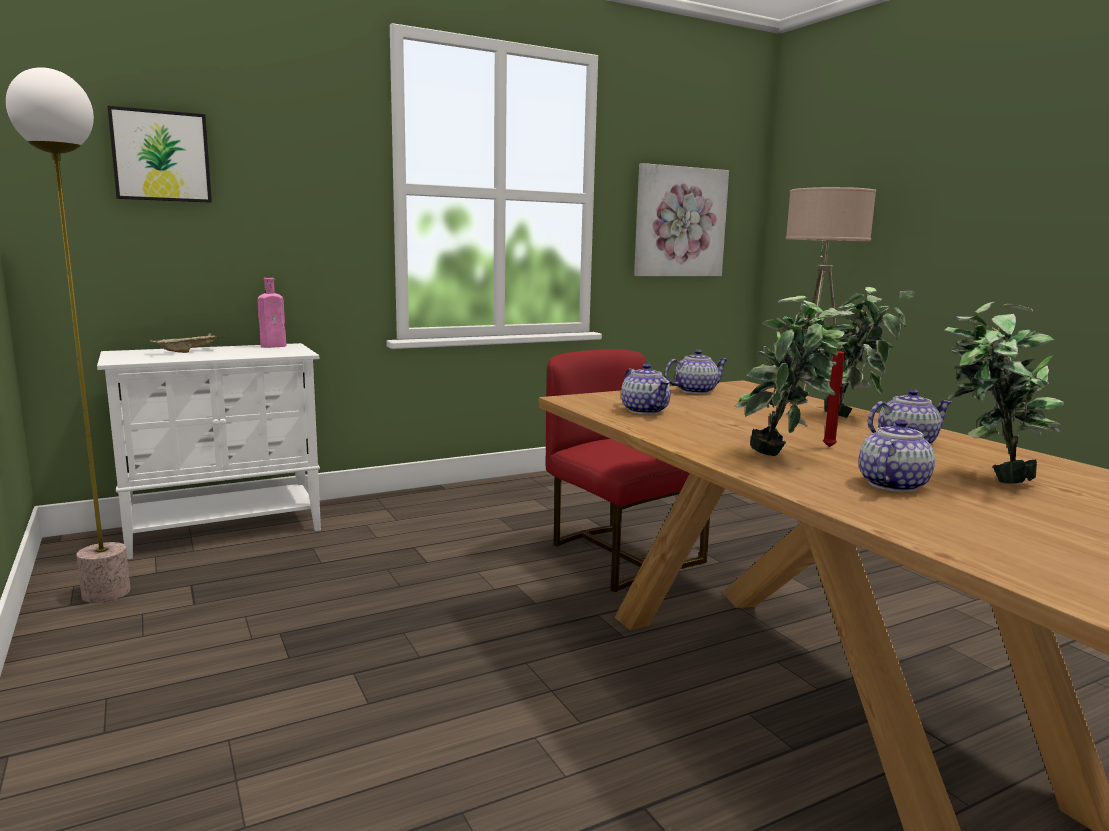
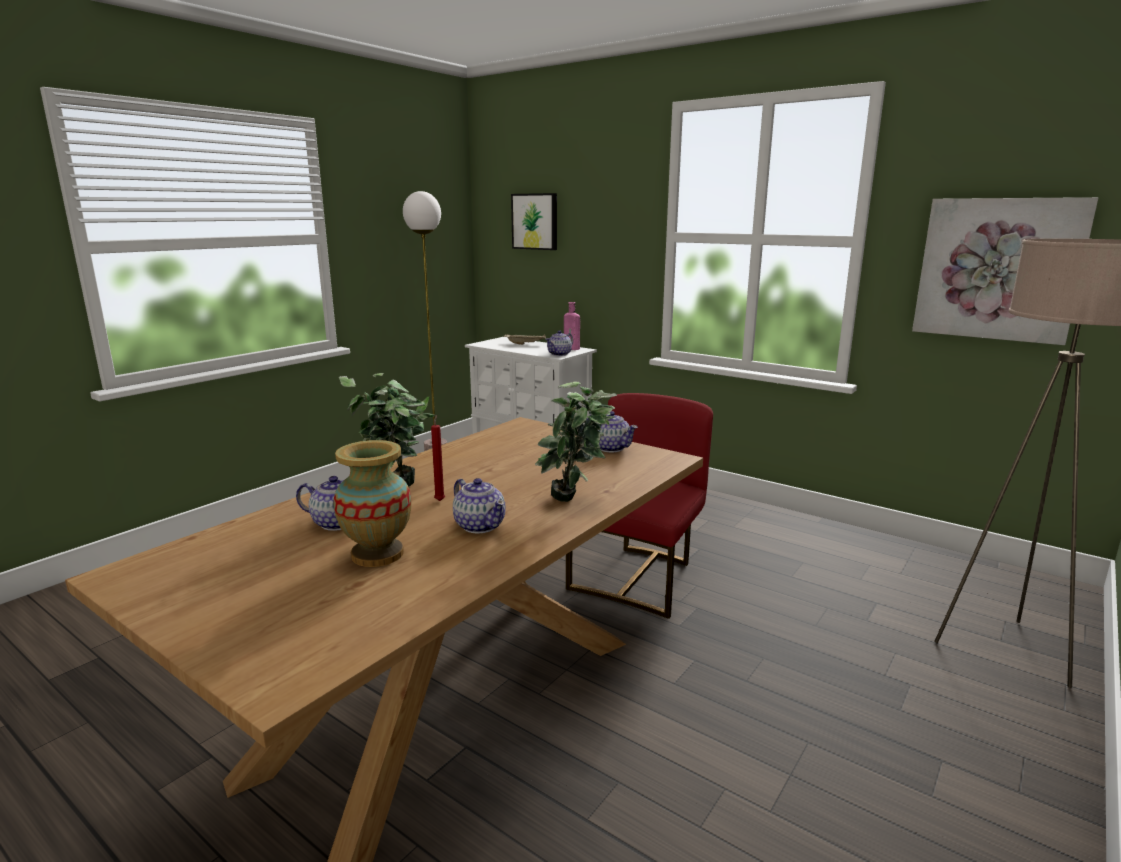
camera: 65 degrees right, 5 degrees up
teapot [621,363,671,415] -> teapot moved to [546,330,573,356]
potted plant [945,302,1064,483] -> vase [334,440,411,567]

